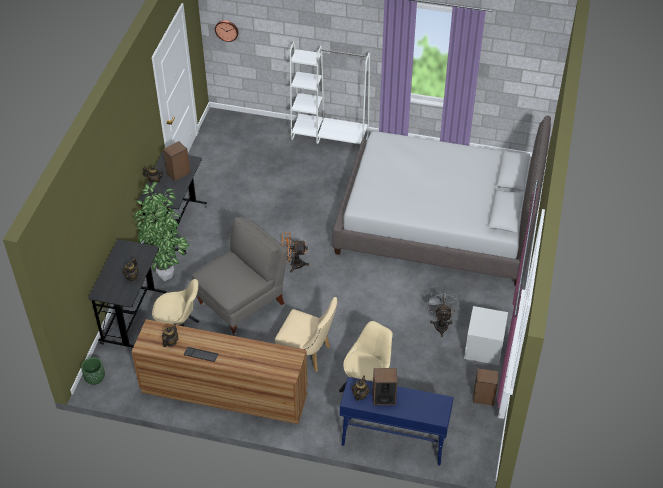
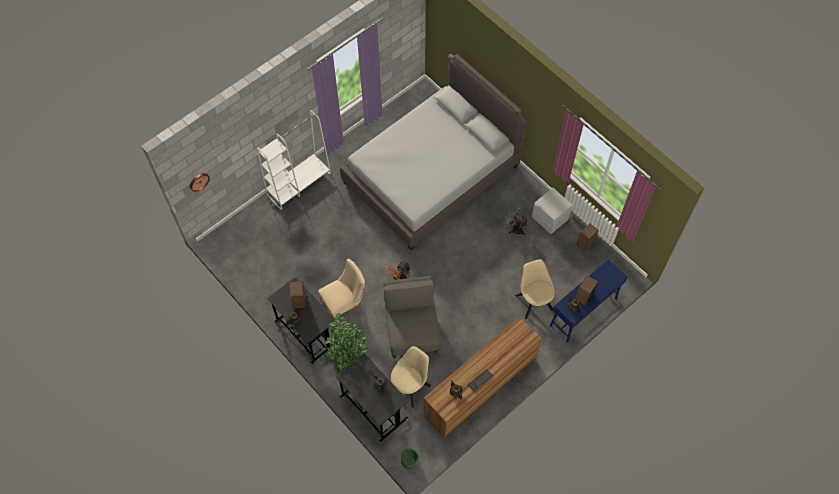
camera: 55 degrees left, 15 degrees up
beige chair [275,297,338,372] -> beige chair moved to [318,259,365,319]

